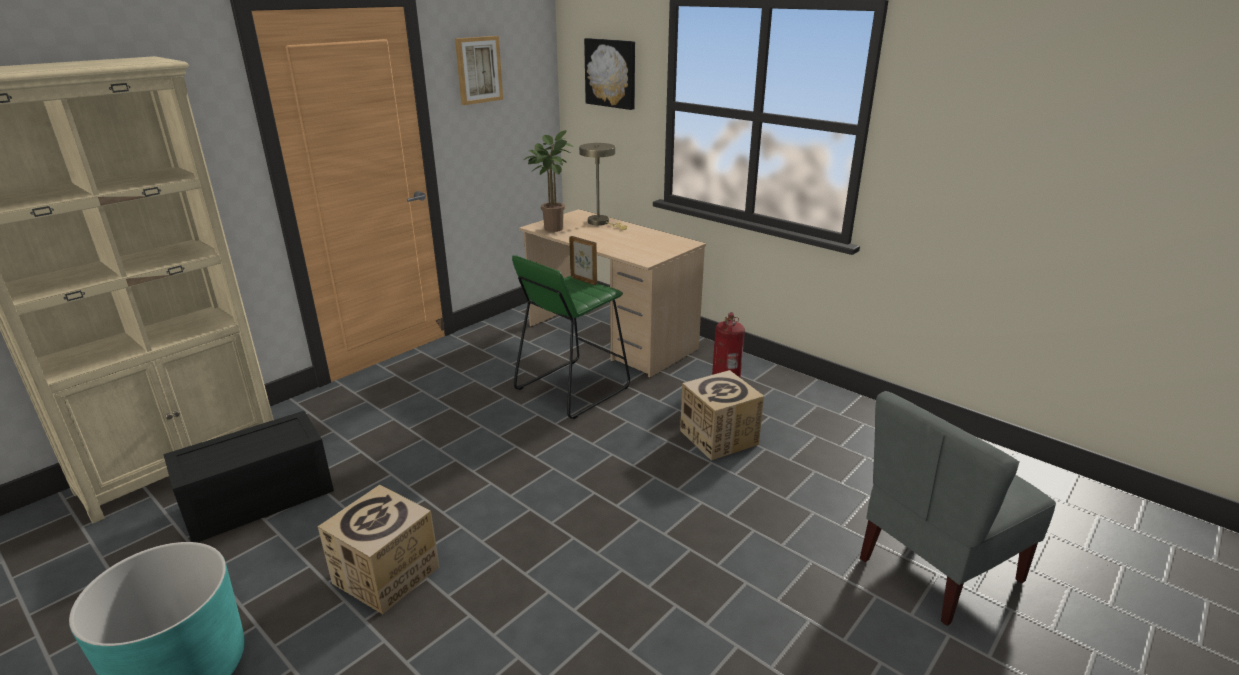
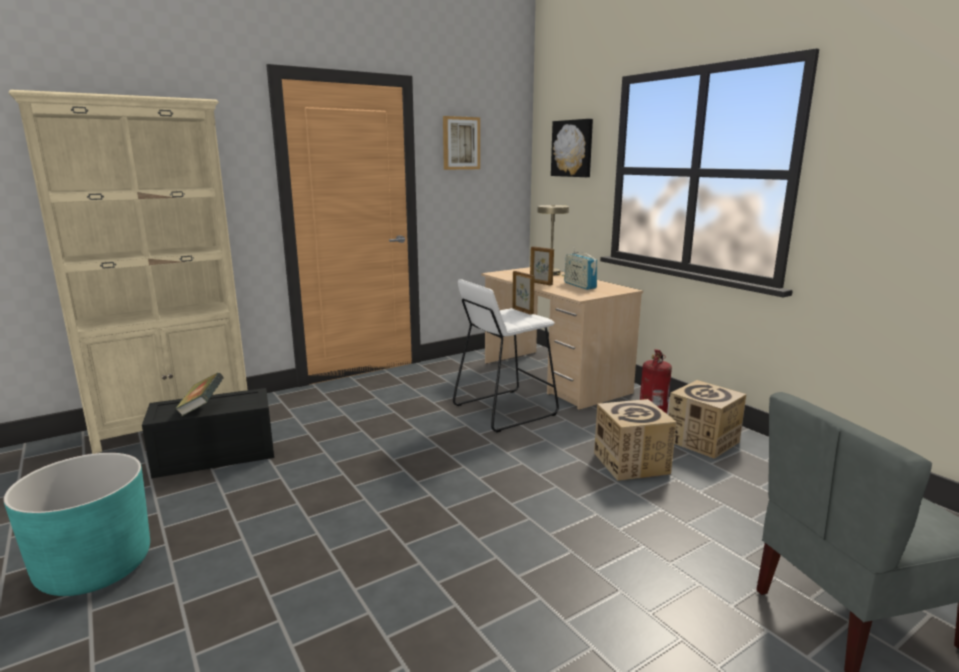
camera: 15 degrees right, 10 degrees down
cardboard box [318,485,440,614] -> cardboard box moved to [668,380,747,459]
green stool [512,255,630,419] -> white stool [453,279,559,433]
potted plant [524,130,573,232] -> none
none -> book [174,373,224,416]
none -> picture frame [530,246,554,286]
none -> radio [564,248,597,290]

